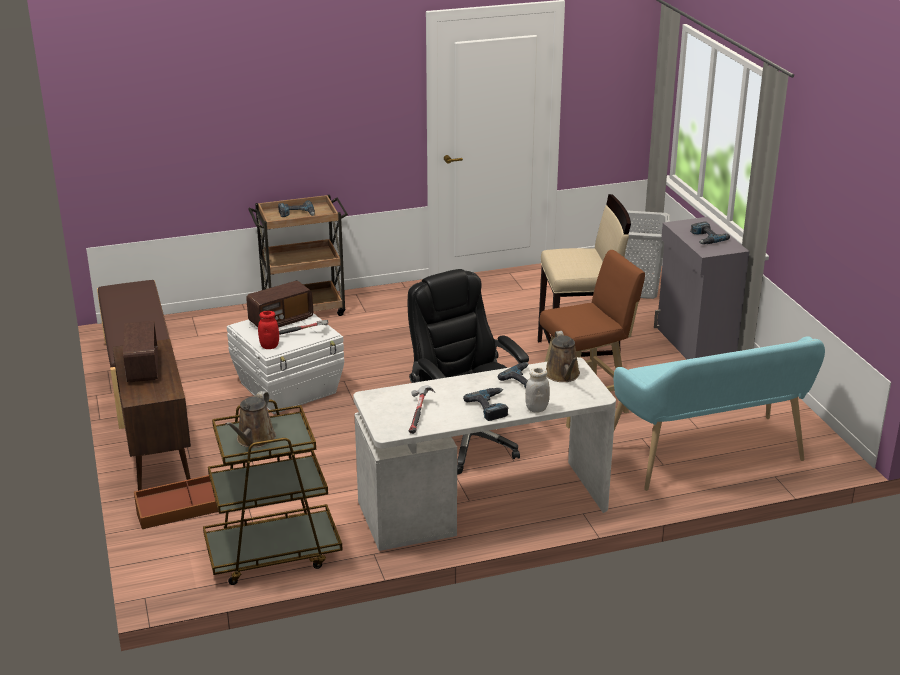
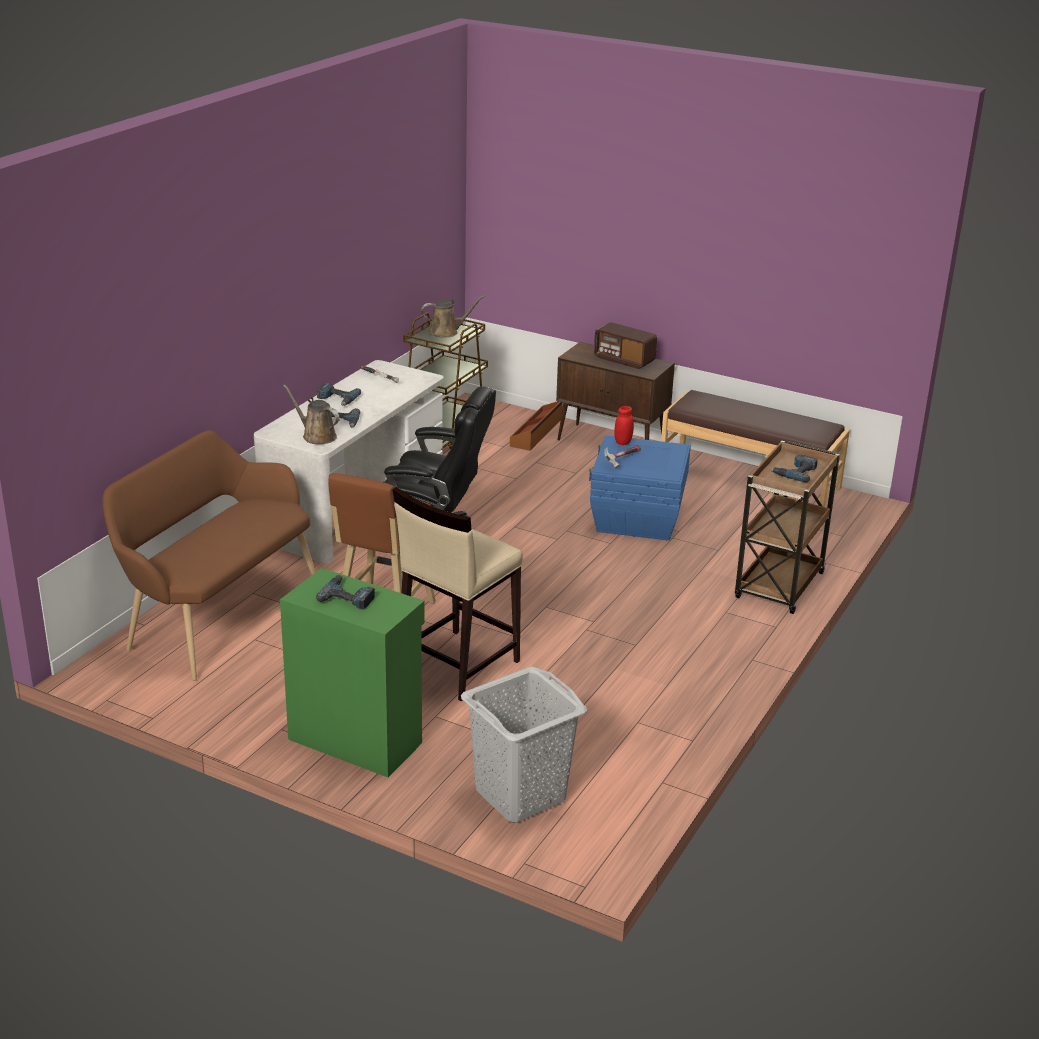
camera: 135 degrees right, 0 degrees up
brown watering can [225,391,276,448] -> brown watering can turned 105 degrees clockwise [421,295,485,338]
white storage box [227,313,344,414] -> blue storage box [589,436,691,541]
radio [246,281,313,328] -> none
white jar [525,368,550,413] -> none
turquoise bench [614,336,825,491] -> brown bench [102,430,316,681]
grey cabinet [654,217,749,359] -> green cabinet [280,568,425,777]

